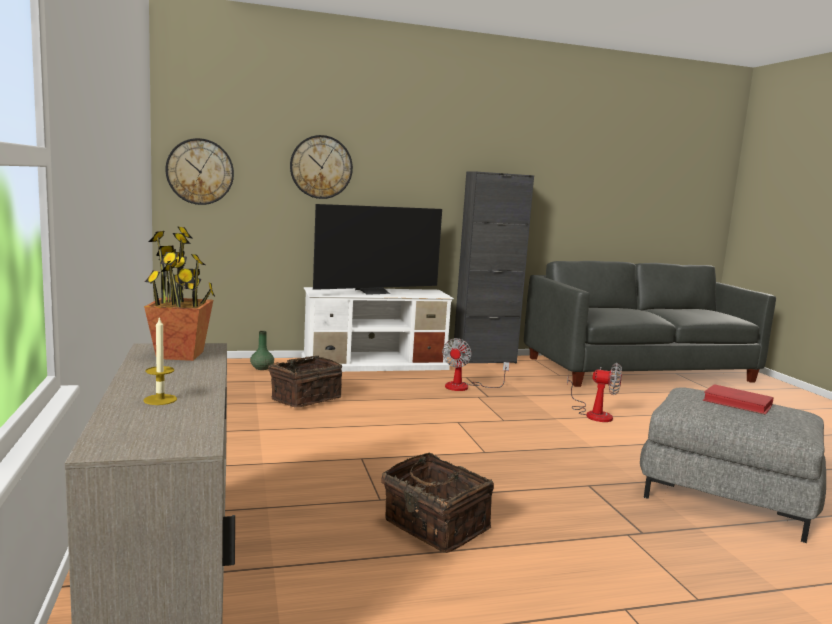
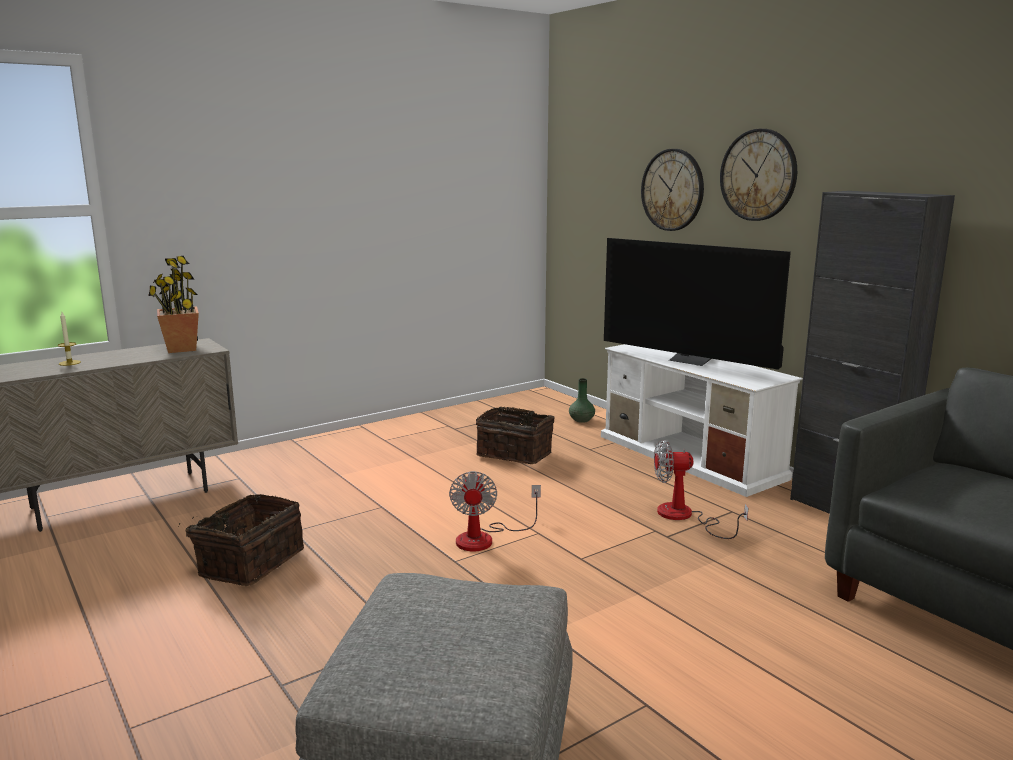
camera: 70 degrees right, 5 degrees up
wall clock [165,138,234,205] -> wall clock moved to [720,129,797,221]
fan [567,363,622,422] -> fan moved to [449,471,541,551]
red book [703,384,773,415] -> none

